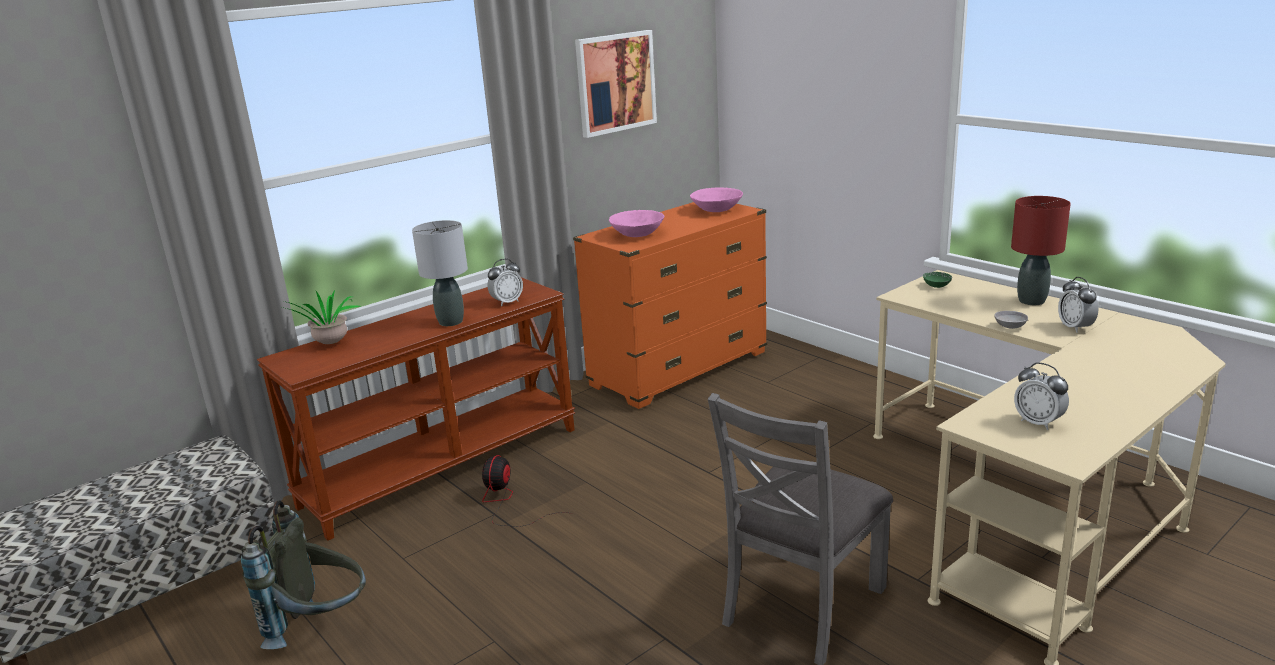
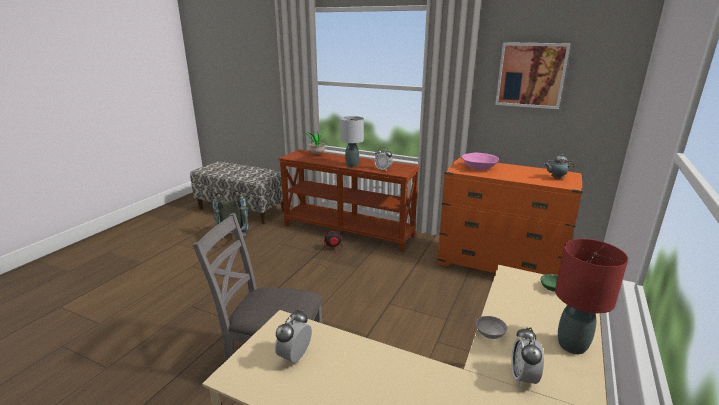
camera: 65 degrees right, 0 degrees up
pink bowl [690,187,743,212] -> teapot [544,154,575,179]
alarm clock [1058,277,1099,333] -> alarm clock turned 45 degrees counterclockwise [511,327,544,386]

